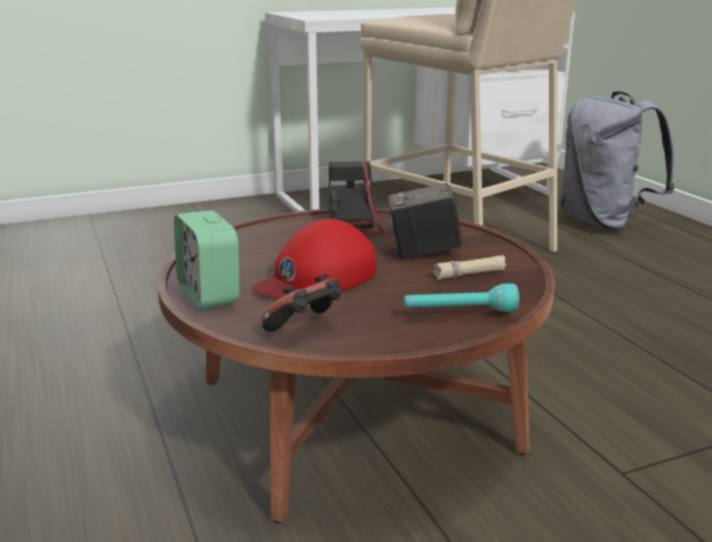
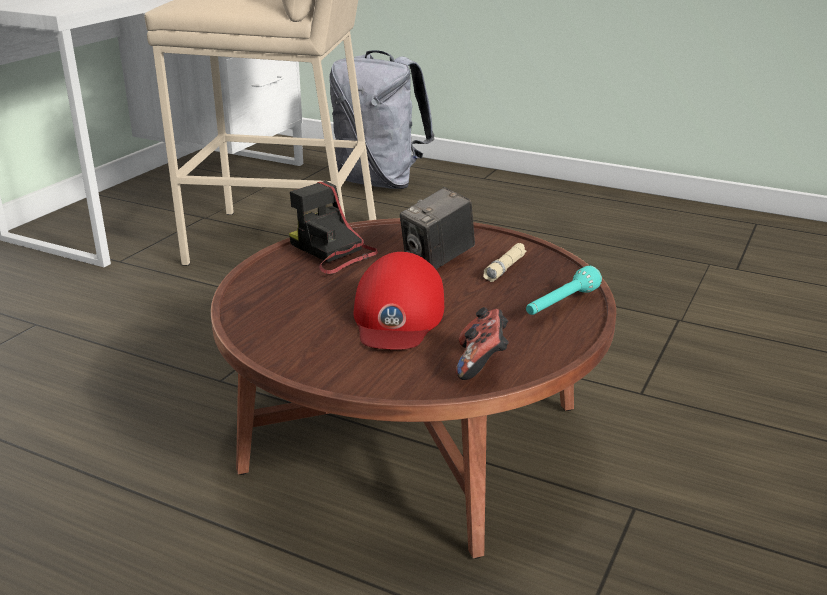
camera: 40 degrees left, 5 degrees up
alarm clock [174,210,240,308] -> none

